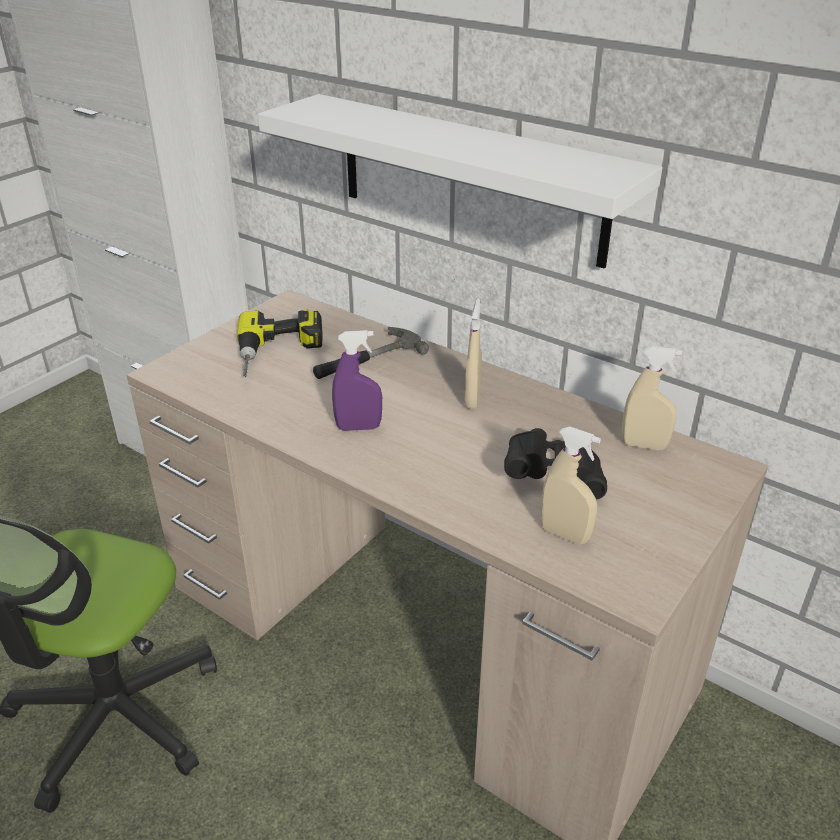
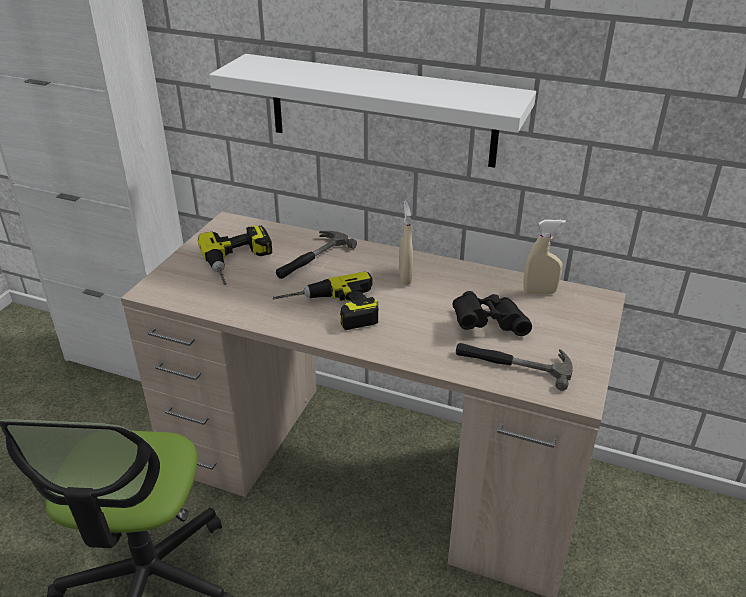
camera: 15 degrees left, 0 degrees up
purple spray bottle [332,330,382,431] -> power drill [272,272,378,330]
beige spray bottle [541,427,601,544] -> hammer [456,343,573,391]

